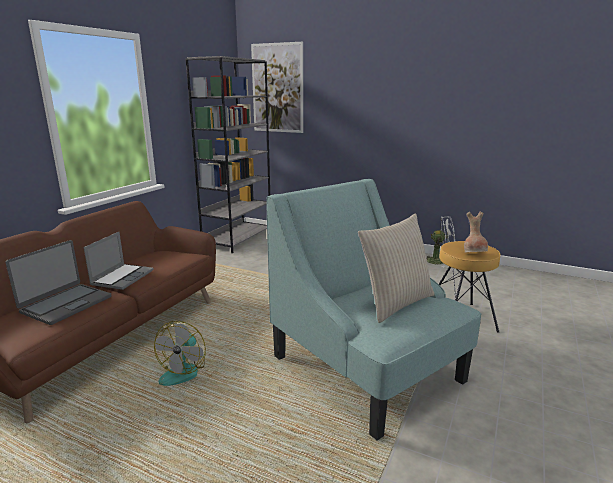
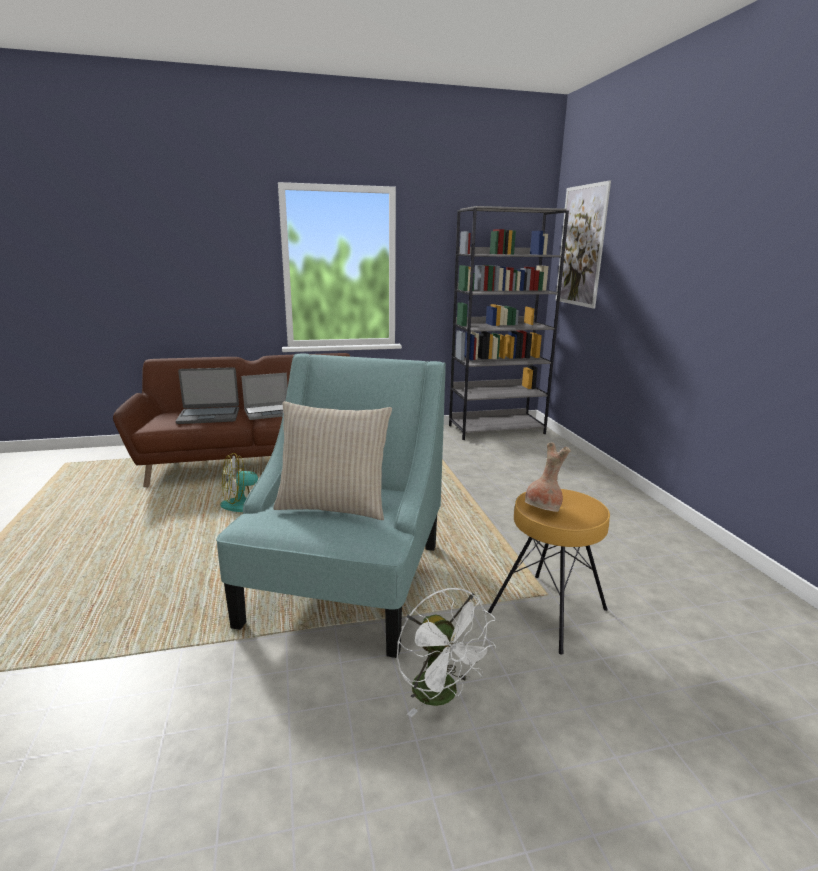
camera: 50 degrees right, 0 degrees up
white fan [426,216,456,267] -> white fan moved to [397,588,496,717]

